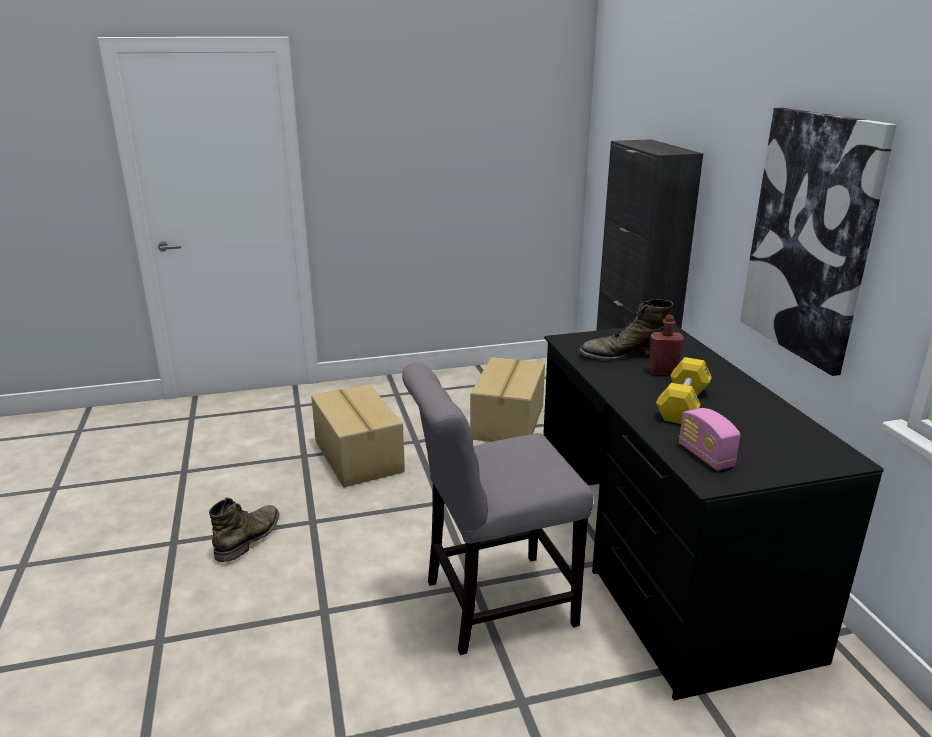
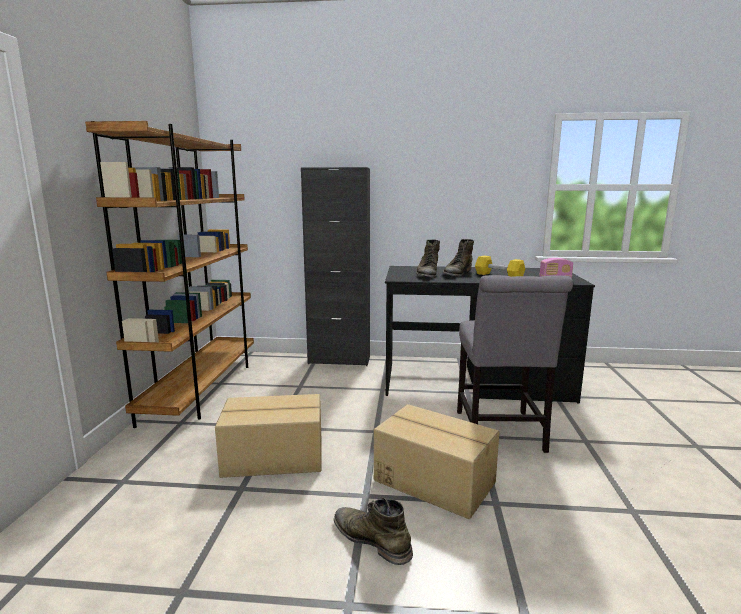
camera: 70 degrees left, 10 degrees down
cardboard box [470,357,545,442] -> cardboard box moved to [374,404,499,519]
red bottle [648,315,684,375] -> green boot [443,239,474,276]
picture [740,108,897,376] -> none
none -> brown bookcase [85,121,254,428]

